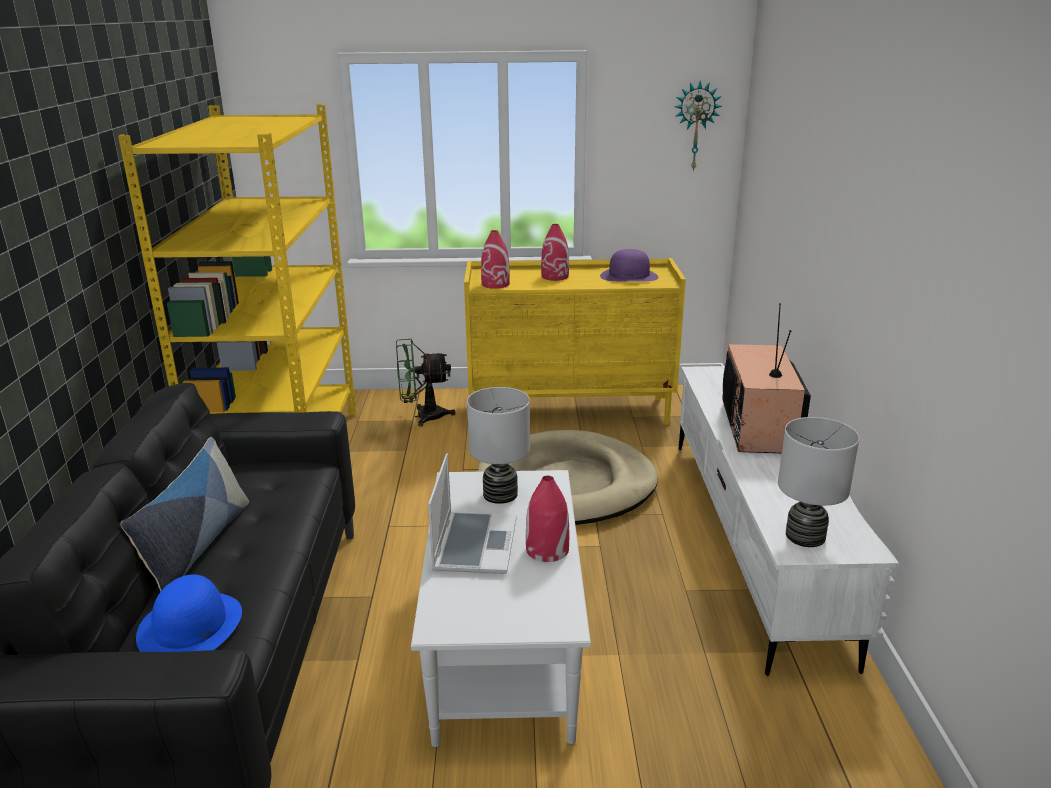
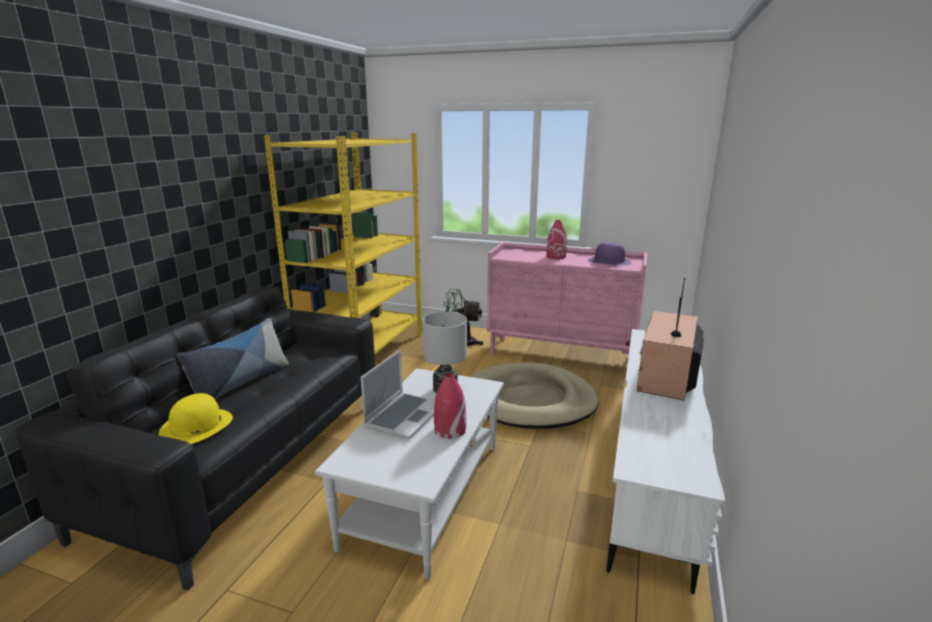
camera: 20 degrees right, 5 degrees down
blue hat [136,574,242,652] -> yellow hat [158,393,233,444]
yellow cabinet [464,258,686,424] -> pink cabinet [487,242,648,365]
red vase [481,230,510,289] -> none
wall clock [674,80,722,172] -> none
grey table lamp [778,417,859,547] -> none

